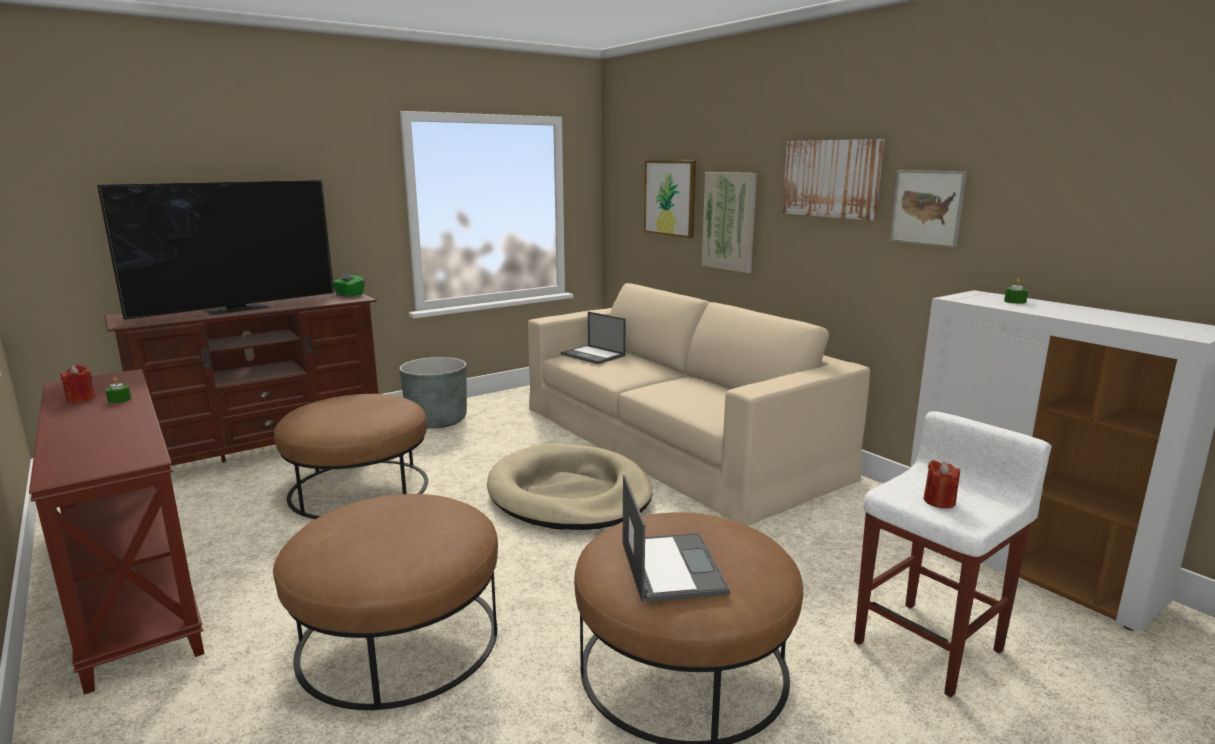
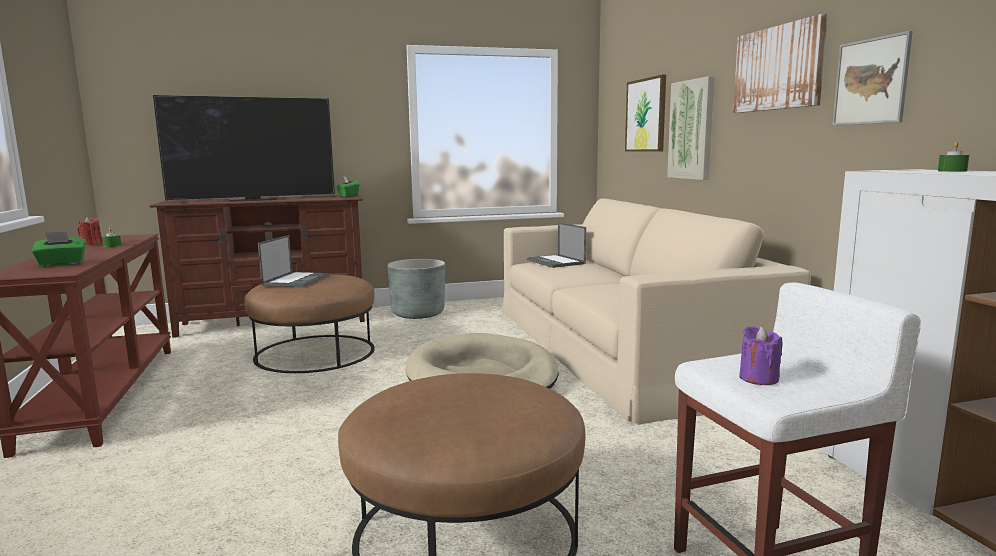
camera: 20 degrees right, 5 degrees down
brown ottoman [273,494,498,710] -> none
laptop [623,475,730,602] -> laptop moved to [258,235,330,287]
red candle [923,460,960,508] -> purple candle [740,326,782,385]
none -> green tissue box [31,231,86,267]

